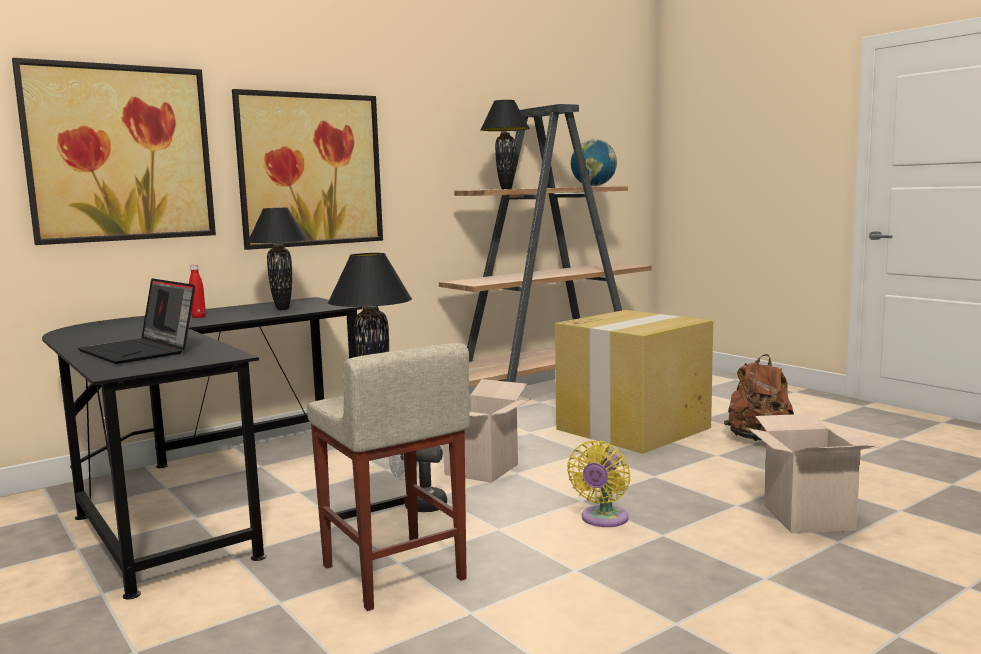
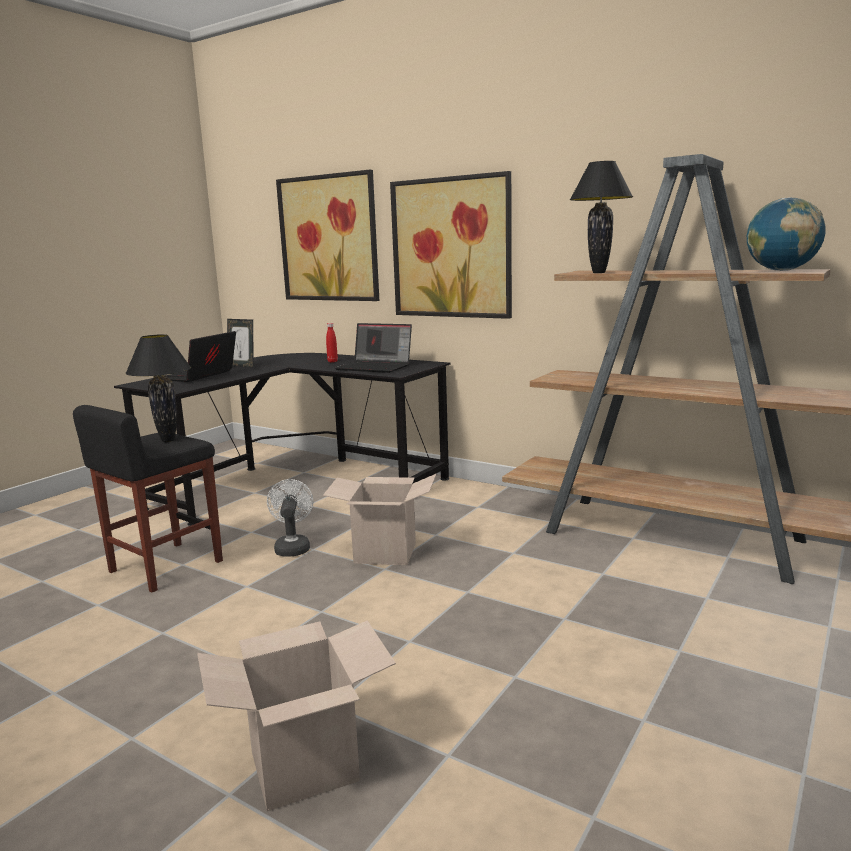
camera: 70 degrees right, 5 degrees up
black table lamp [248,208,308,310] -> laptop [335,323,412,373]
beige stool [307,343,470,611] -> black stool [73,405,223,592]
cardboard box [555,310,713,454] -> none
yellow fan [567,441,630,527] -> none
brown backpack [724,354,794,441] -> none
none -> picture frame [227,319,254,368]

